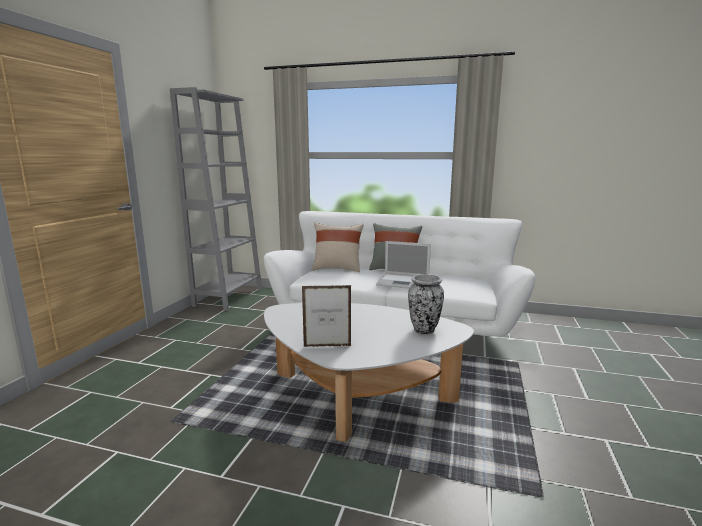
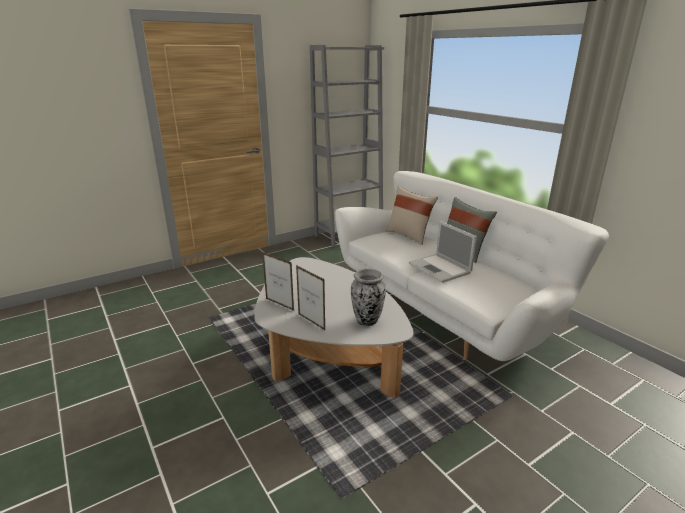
camera: 40 degrees right, 10 degrees up
none -> picture frame [296,265,325,330]

